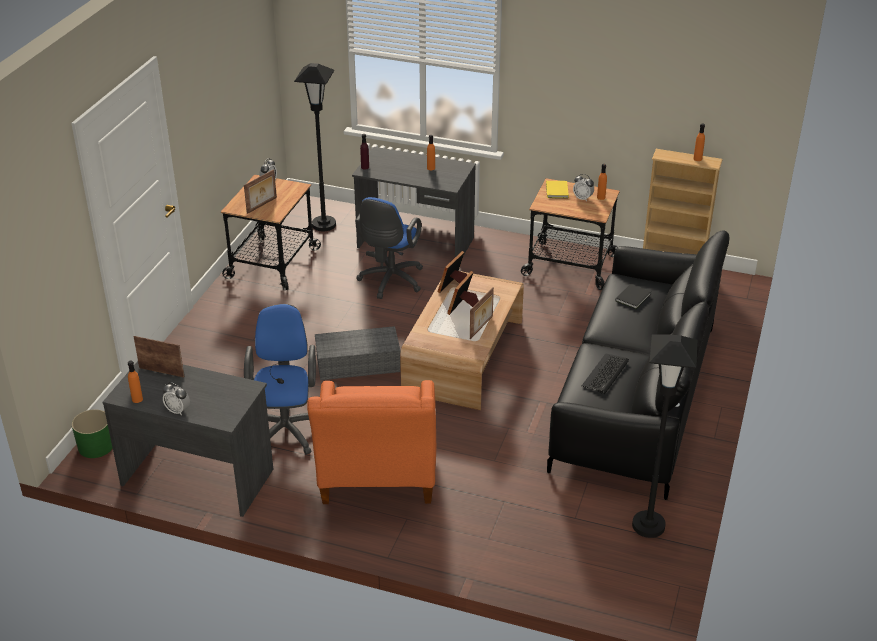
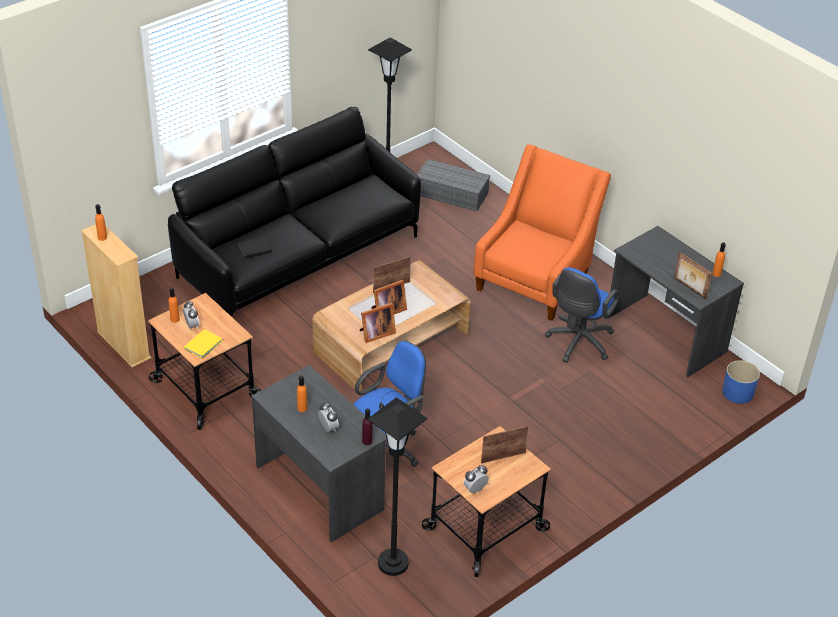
camera: 150 degrees left, 5 degrees up
green planter [72,409,113,458] -> blue planter [722,360,760,404]
alarm clock [162,382,190,416] -> alarm clock moved to [318,402,339,432]
grey storage box [315,326,401,380] -> grey storage box moved to [417,159,490,211]
keyboard [582,354,629,394] -> none

